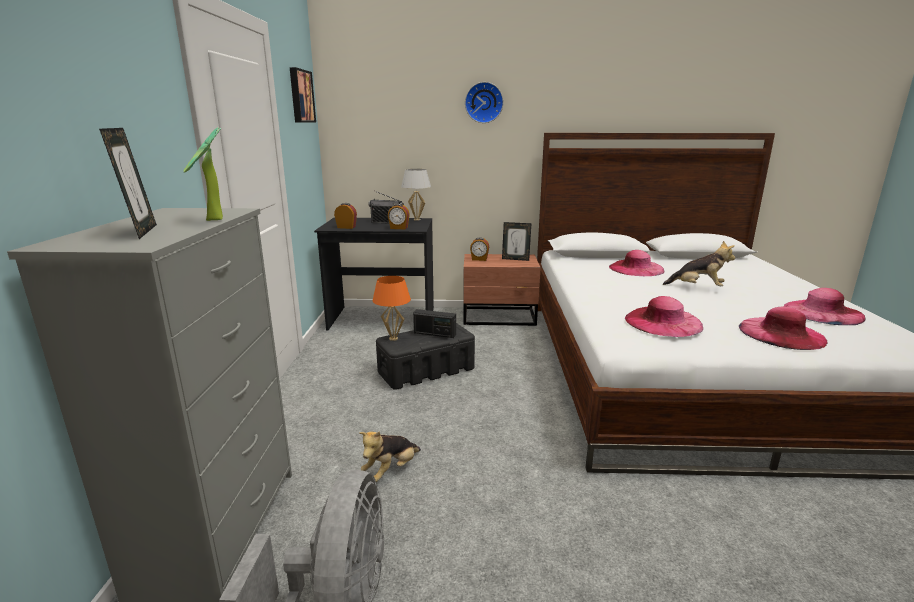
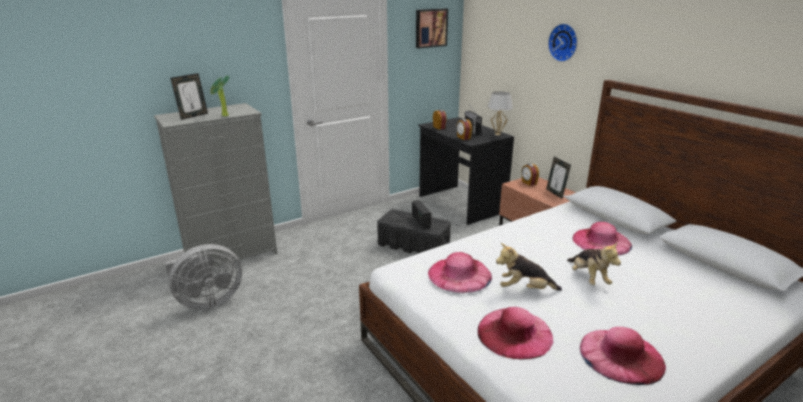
camera: 55 degrees right, 5 degrees up
plush toy [359,431,421,482] -> plush toy moved to [496,243,562,291]
orange table lamp [373,276,411,341] -> none

